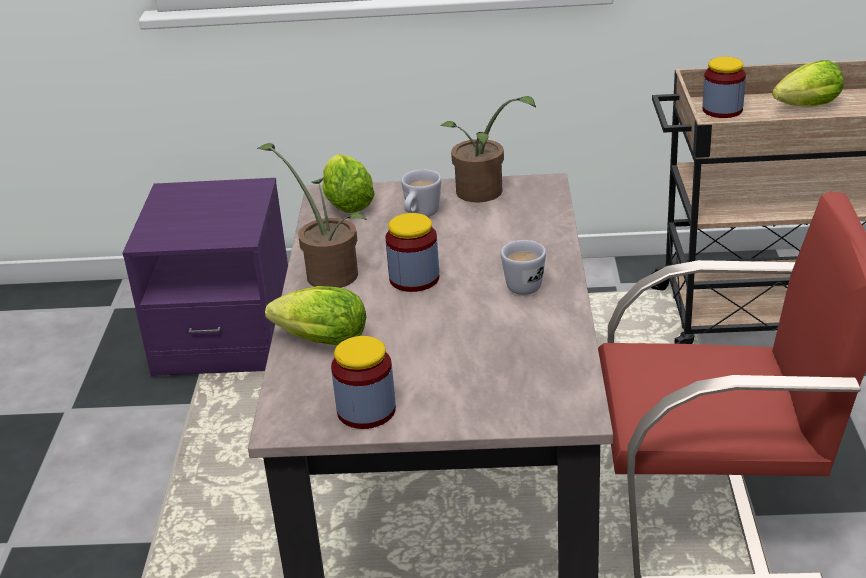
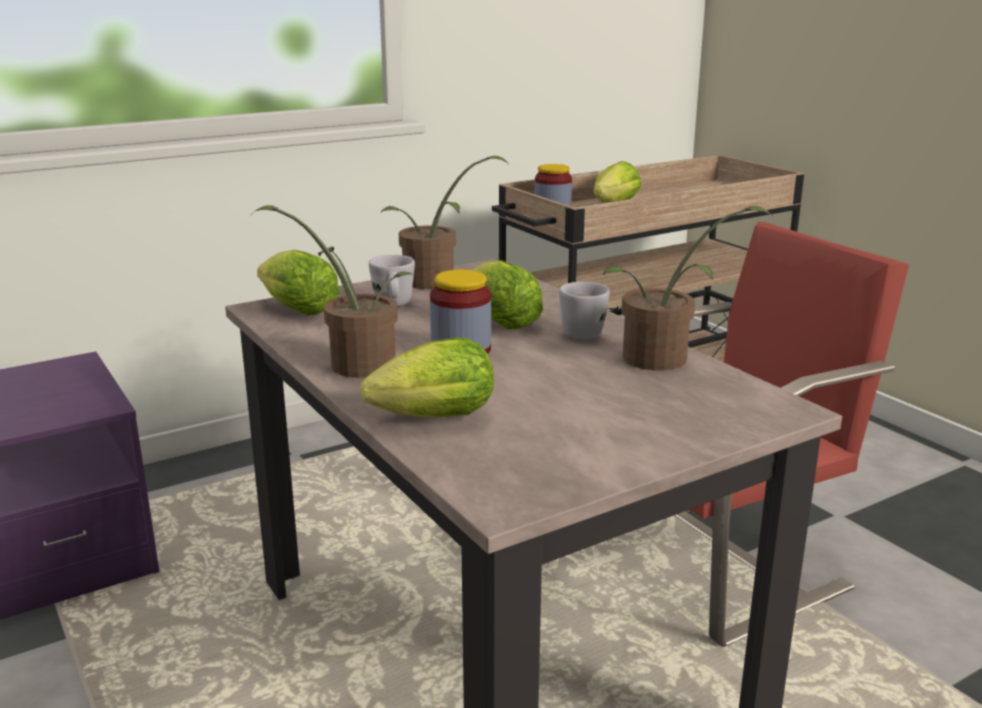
camera: 35 degrees left, 10 degrees down
jar [331,336,396,429] -> none
none -> lettuce [472,260,543,329]
none -> potted plant [602,206,772,370]

